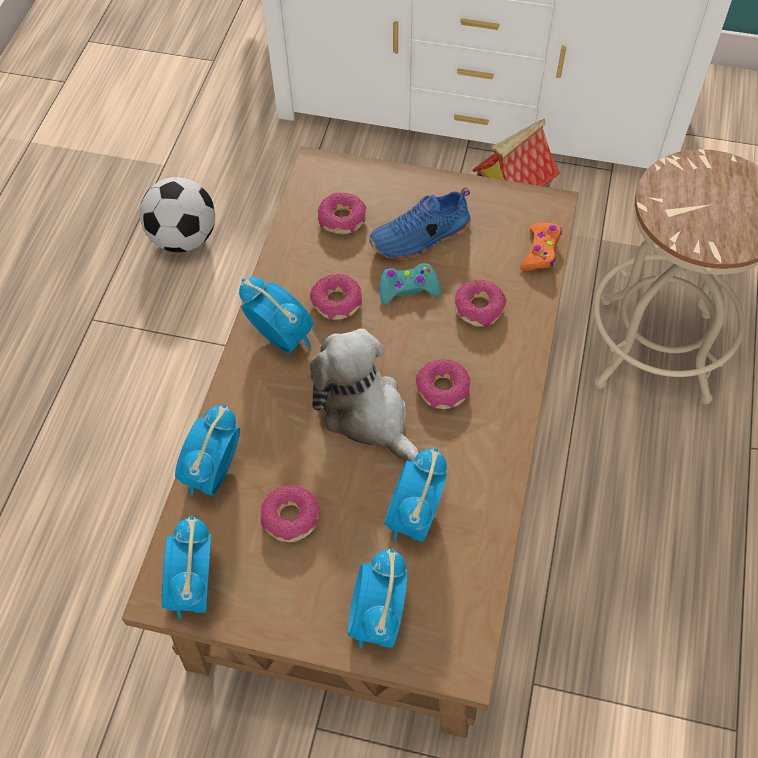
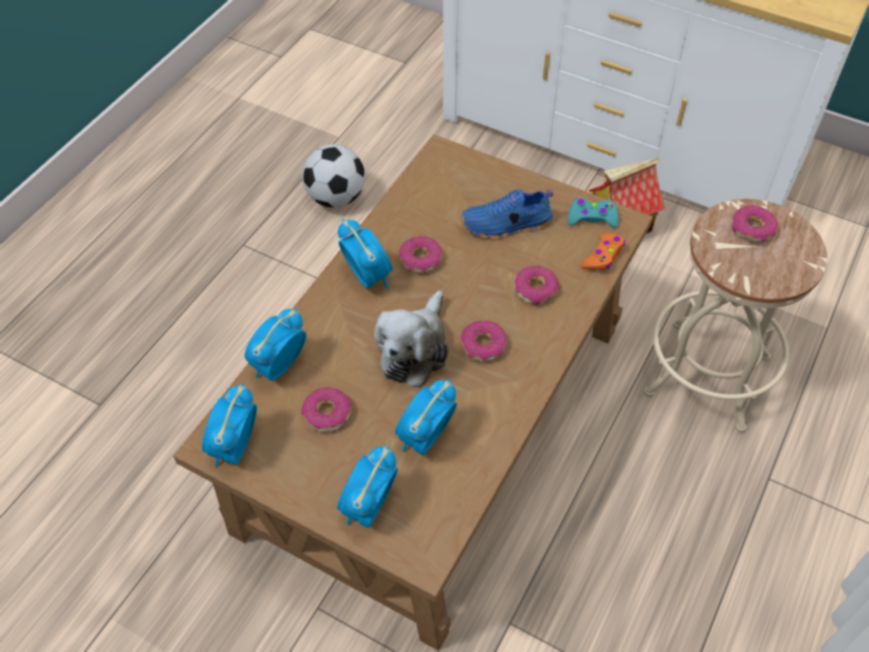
camera: 15 degrees right, 5 degrees down
plush toy [310,328,419,462] -> plush toy turned 135 degrees counterclockwise [374,290,449,388]
donut [318,193,367,234] -> donut moved to [731,205,778,243]
turquoise game controller [379,263,441,305] -> turquoise game controller moved to [568,198,619,228]

